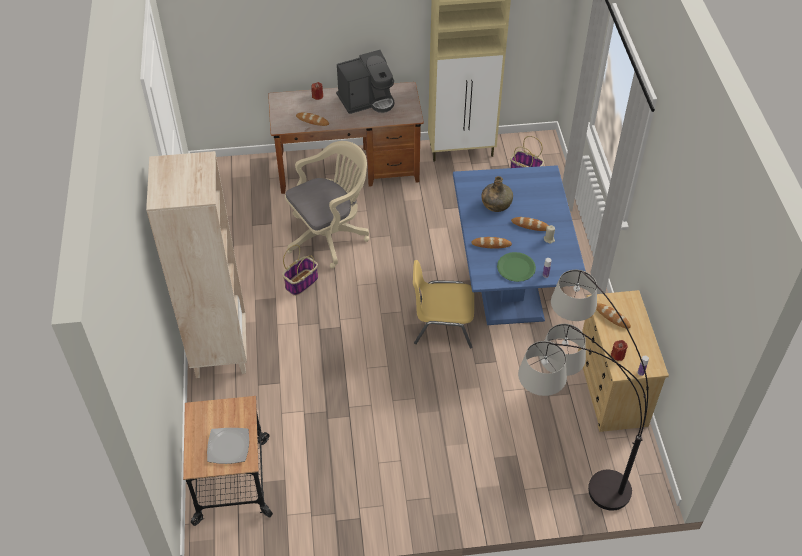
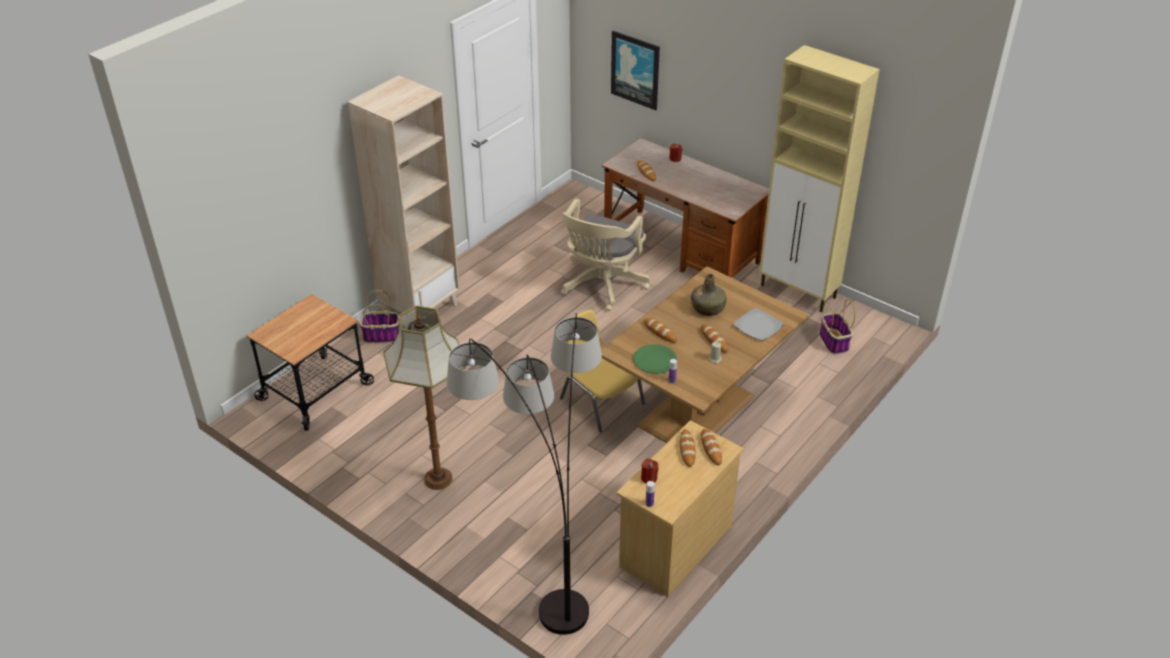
camera: 45 degrees right, 10 degrees down
plate [207,428,249,464] -> plate moved to [733,308,784,341]
basket [282,245,318,296] -> basket moved to [360,290,399,343]
beige office chair [285,141,369,269] -> beige office chair turned 105 degrees clockwise [561,199,650,311]
coffee machine [336,50,394,114] -> none
blue dining table [453,165,586,325] -> brown dining table [601,266,808,443]
none -> floor lamp [383,306,466,490]
none -> picture [611,31,660,110]
none -> bread [701,429,722,466]

